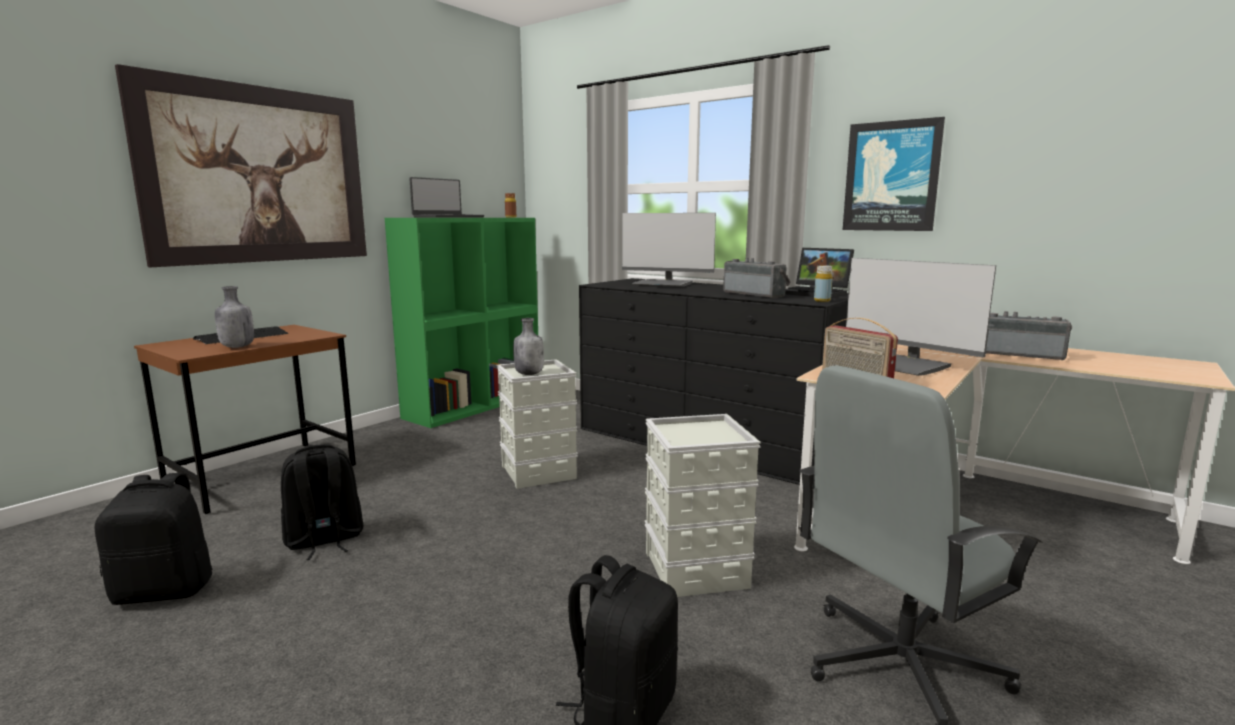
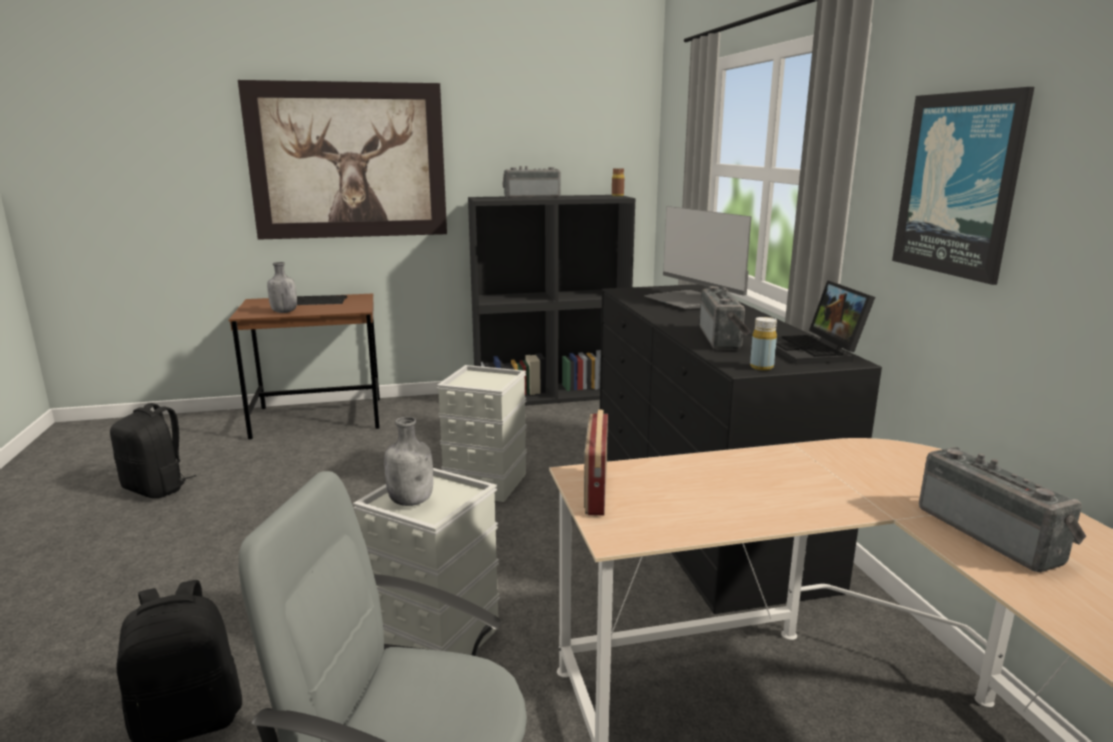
camera: 40 degrees right, 5 degrees up
black backpack [281,444,363,560] -> none
green bookcase [385,218,538,428] -> black bookcase [468,195,635,406]
laptop [409,177,484,217] -> radio [503,166,561,198]
grey bottle [513,318,544,375] -> grey bottle moved to [384,417,433,506]
monitor [846,258,996,376] -> none

